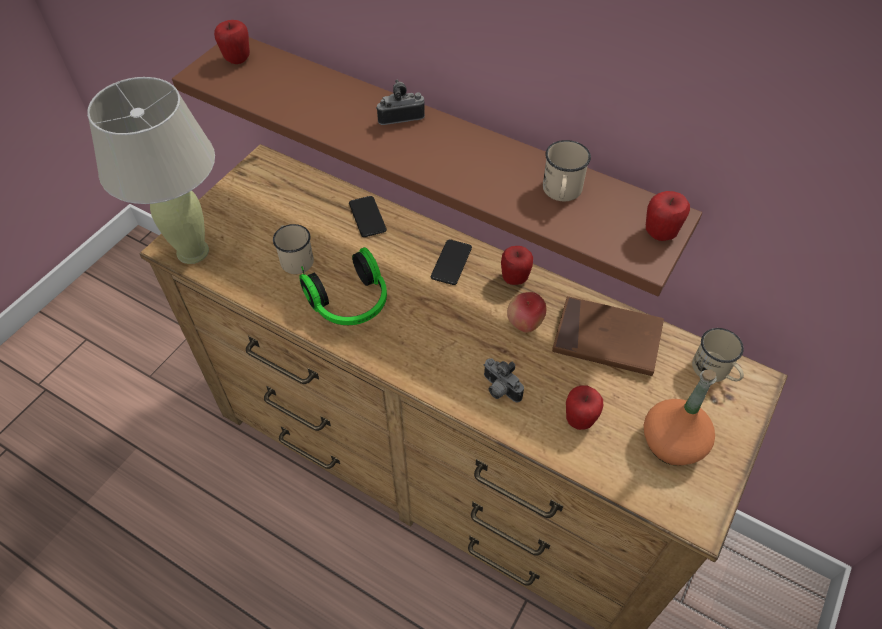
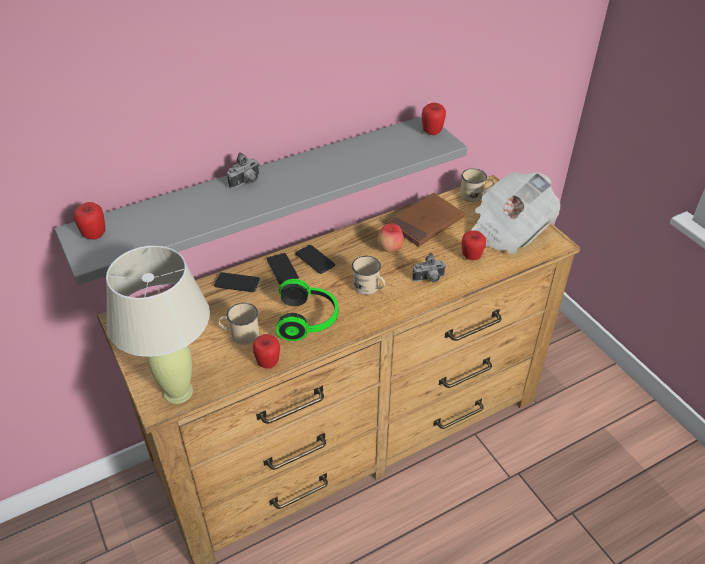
camera: 60 degrees left, 10 degrees down
brown shelf [172,37,702,296] -> grey shelf [55,116,467,285]
camera [376,80,425,125] -> camera turned 150 degrees counterclockwise [227,152,259,188]
apple [501,246,533,285] -> apple moved to [253,334,280,369]
beige mug [543,140,591,201] -> beige mug moved to [352,256,385,295]
orange bottle [644,369,717,466] -> newspaper [470,172,560,254]
none -> phone [267,253,299,284]

